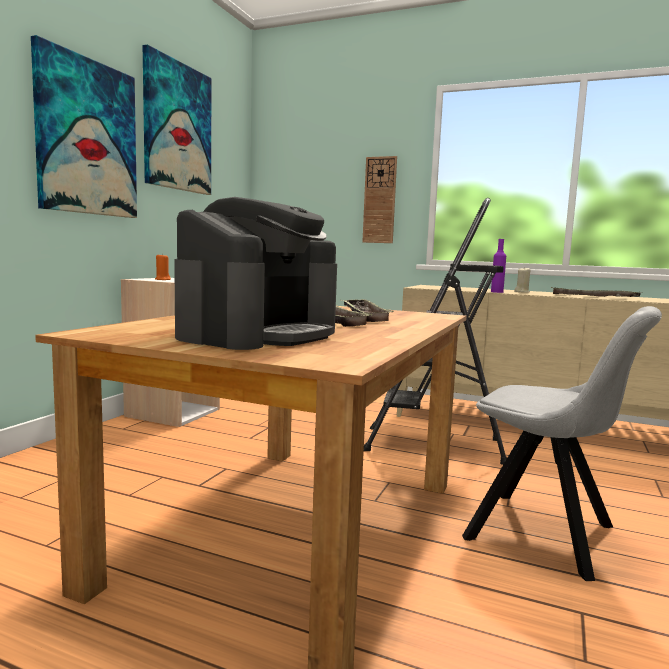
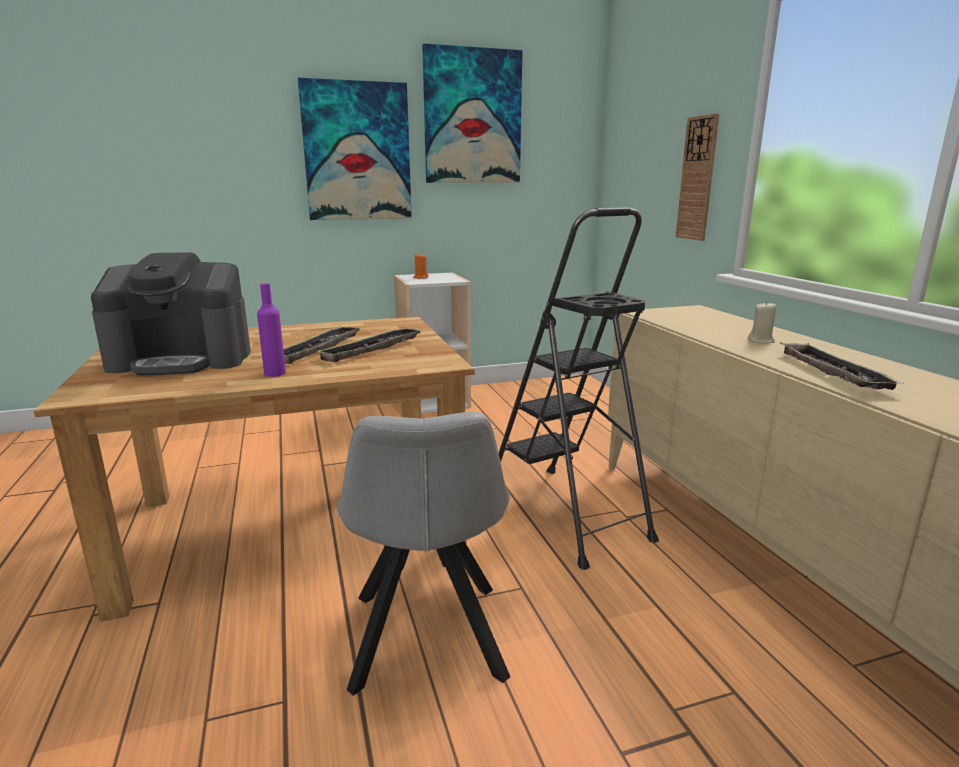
camera: 50 degrees right, 10 degrees up
purple bottle [491,239,506,293] -> purple bottle moved to [257,283,286,377]

